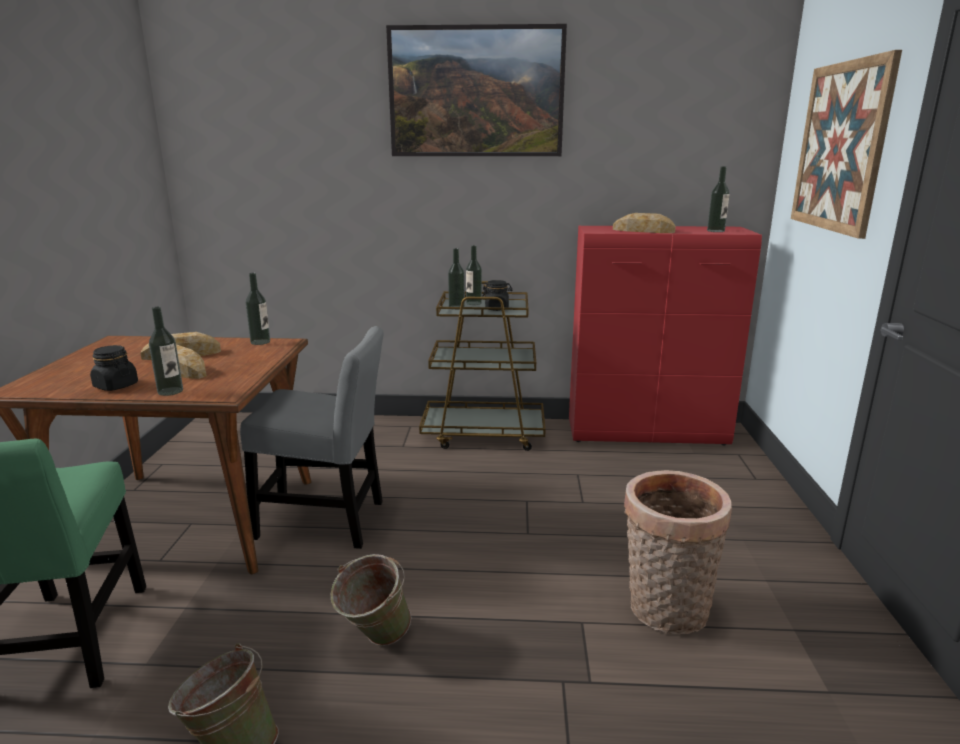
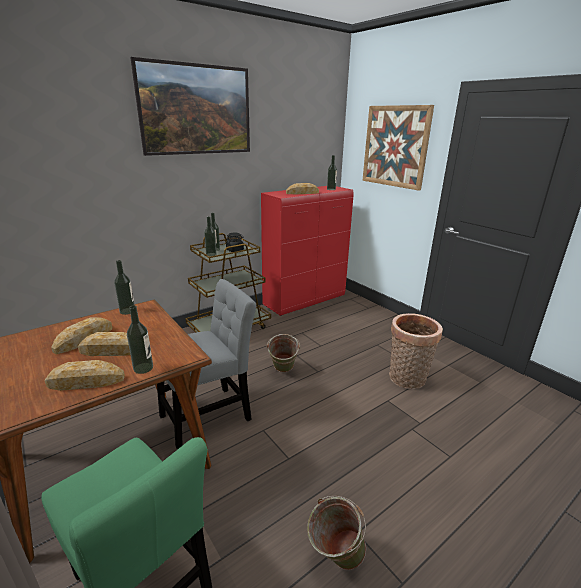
camera: 40 degrees left, 5 degrees up
black jar [90,345,138,391] -> bread [45,360,125,391]
green bucket [331,554,411,646] -> green bucket moved to [267,334,300,372]

